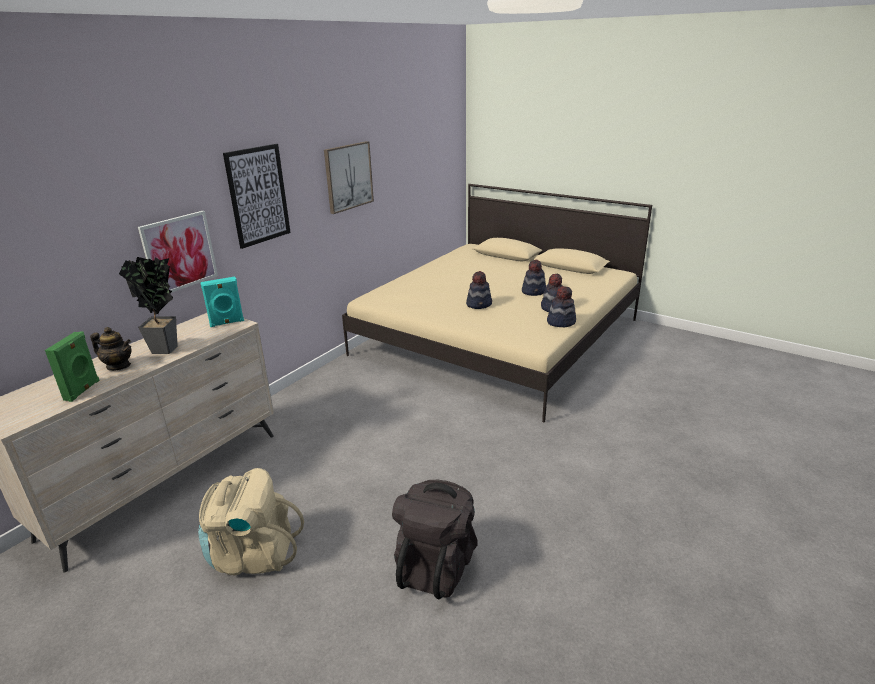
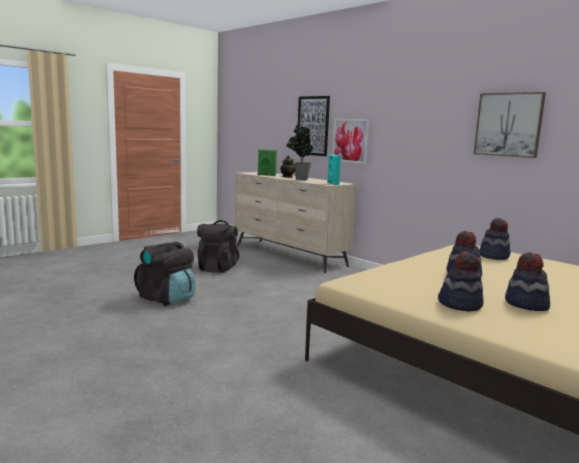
camera: 100 degrees right, 15 degrees down
beige backpack [198,468,304,575] -> black backpack [197,220,240,273]
picture [223,144,291,249] -> picture moved to [297,96,330,156]
hat [547,286,576,327] -> hat moved to [480,218,511,260]

